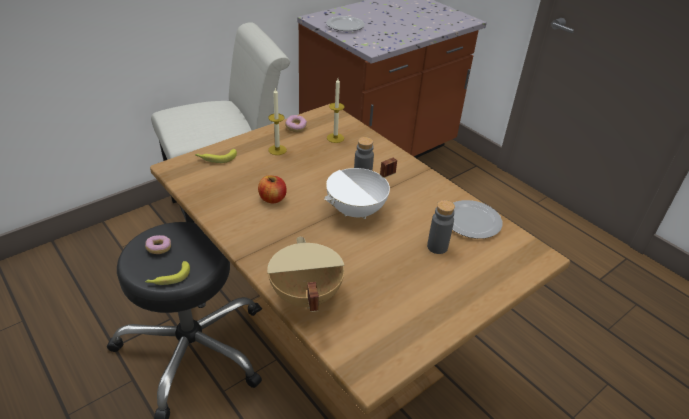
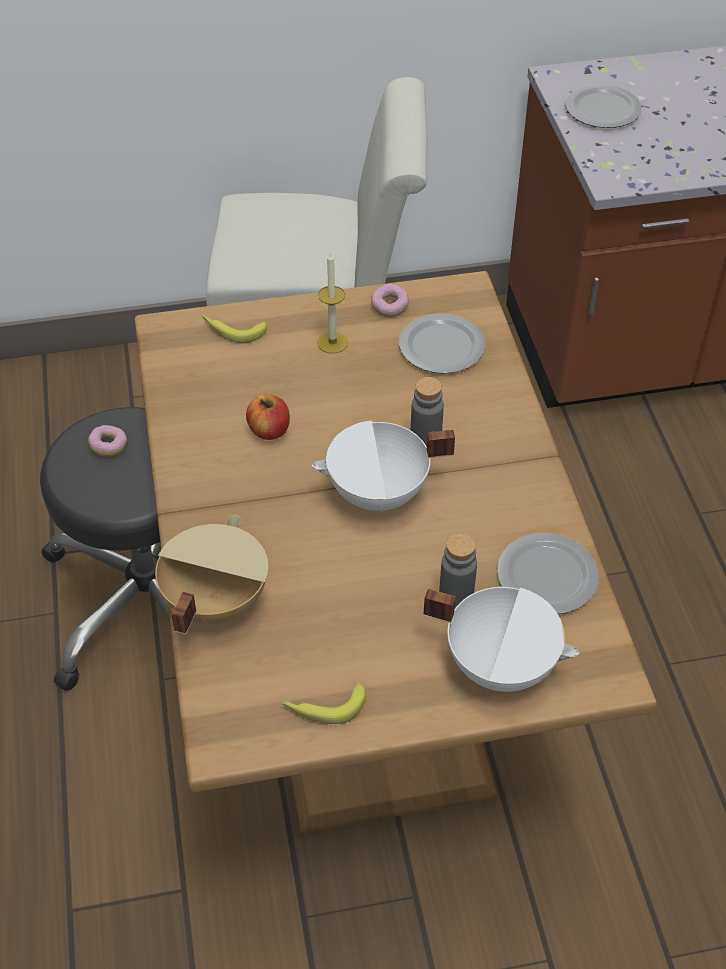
camera: 30 degrees right, 10 degrees up
banana [145,261,190,285] -> banana moved to [281,683,366,724]
candle [327,79,345,143] -> plate [399,313,485,374]
none -> white cooking pot [423,587,579,692]

